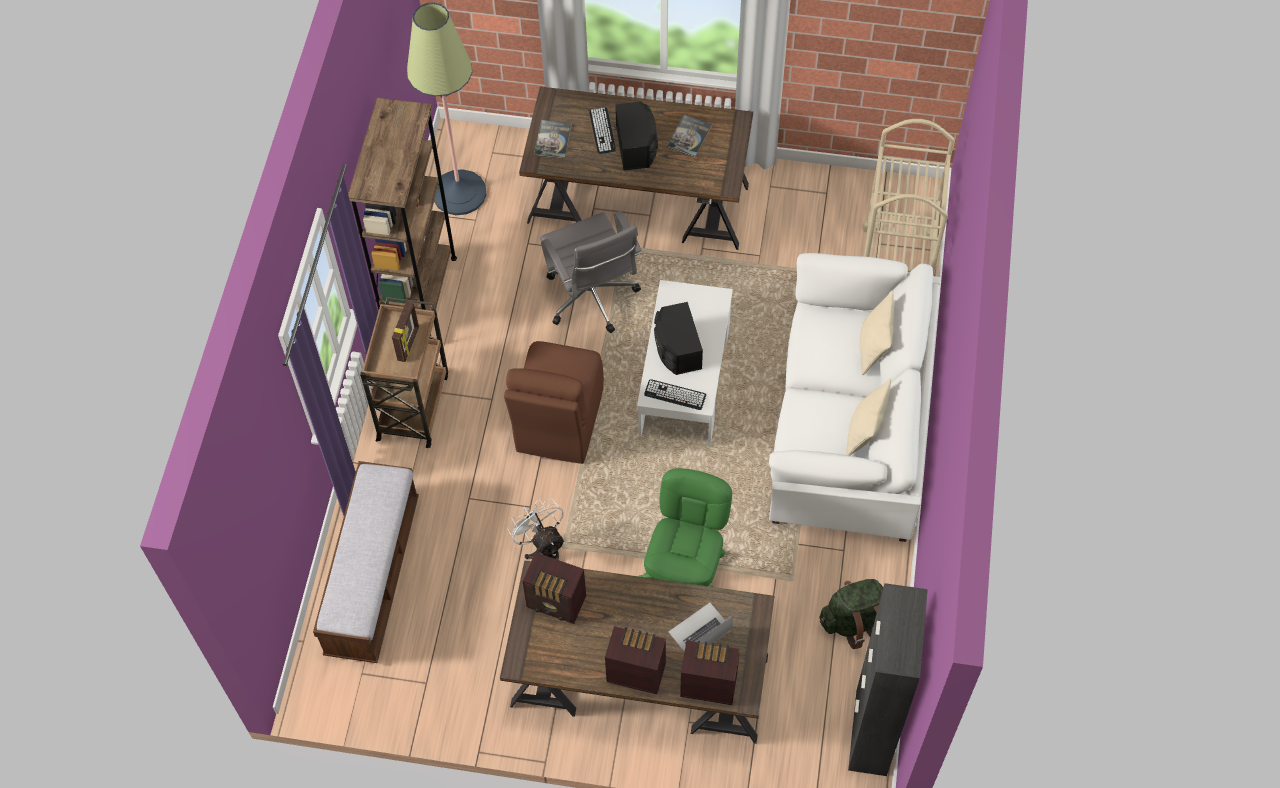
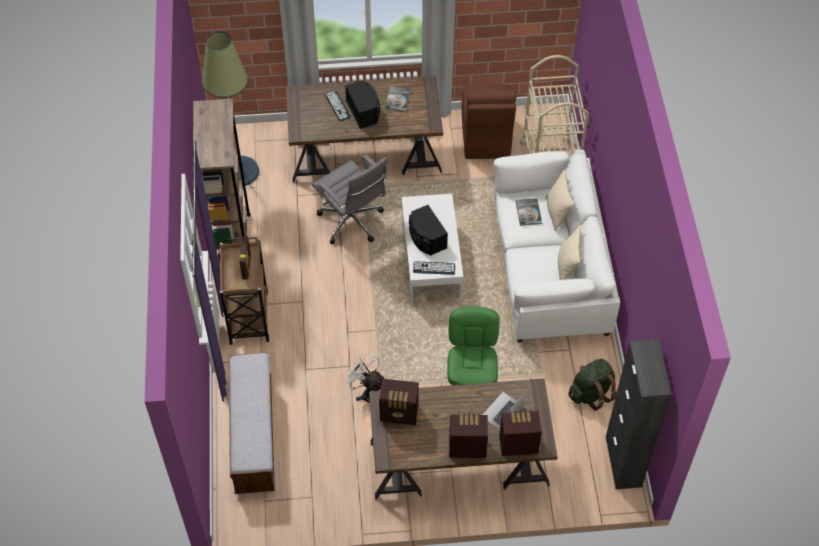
camera: 15 degrees left, 5 degrees down
brown chair [504,341,604,464] -> brown chair moved to [462,84,516,159]
book [534,120,572,159] -> book moved to [515,198,542,226]

